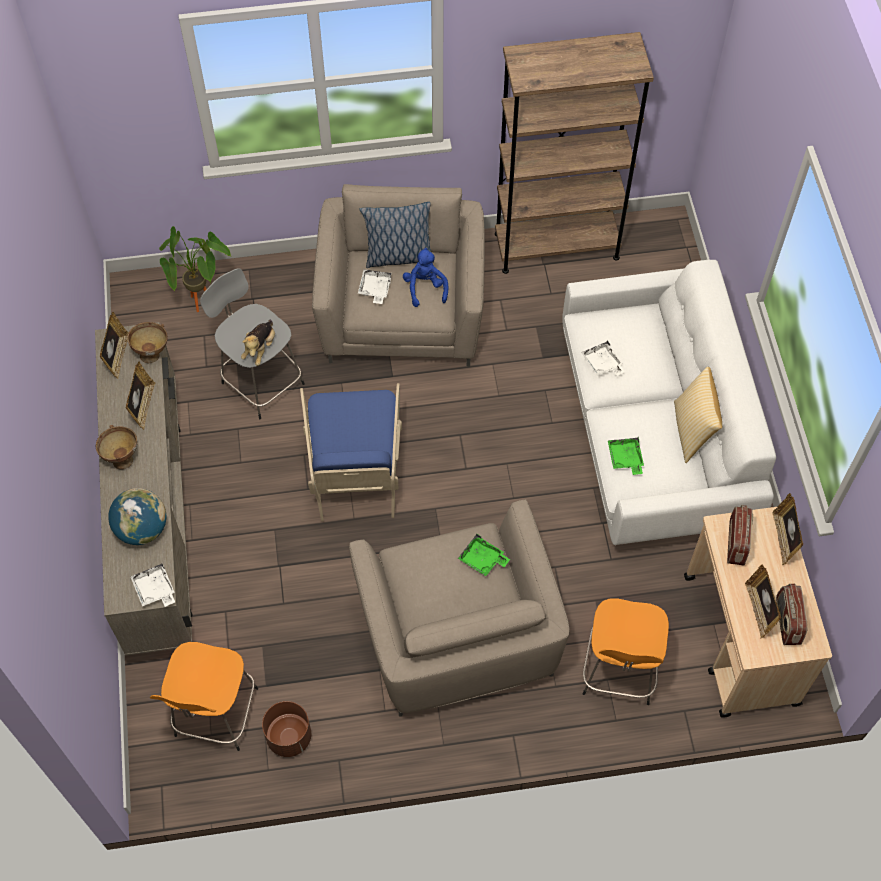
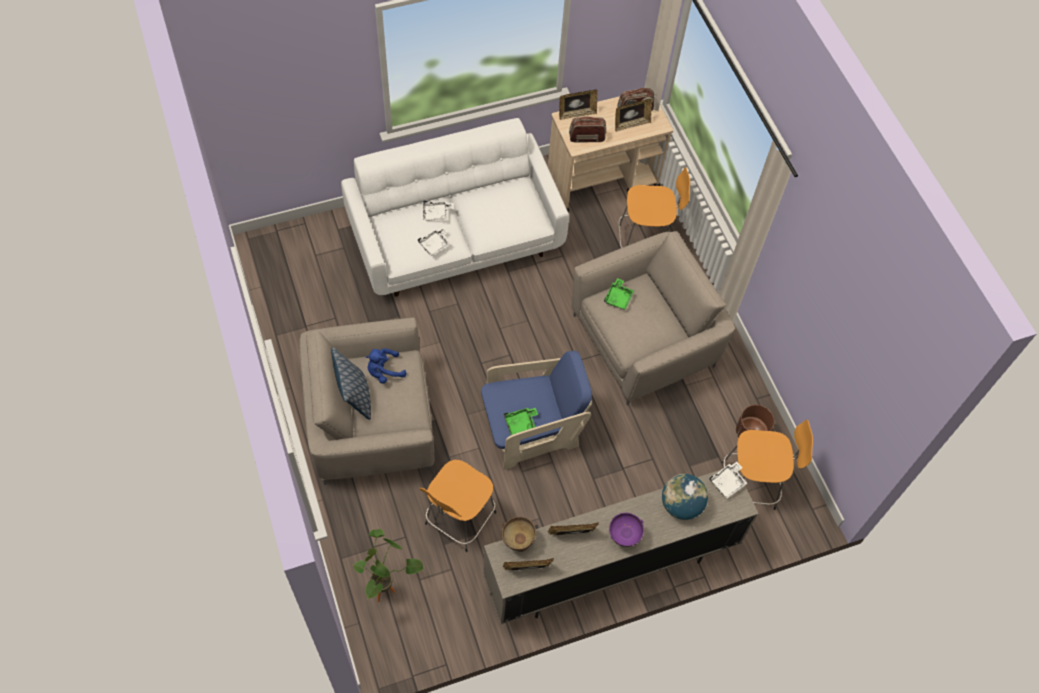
camera: 105 degrees left, 0 degrees up
brown bowl [96,425,137,470] -> purple bowl [609,513,644,547]
grey stool [200,268,305,419] -> orange stool [419,460,496,552]
plush toy [241,320,275,366] -> none
white tray [358,269,391,304] -> white tray moved to [423,200,454,221]
brown bookcase [495,32,654,274] -> none
green tray [608,437,644,475] -> green tray moved to [504,408,538,435]
pillow [674,367,722,463] -> none

